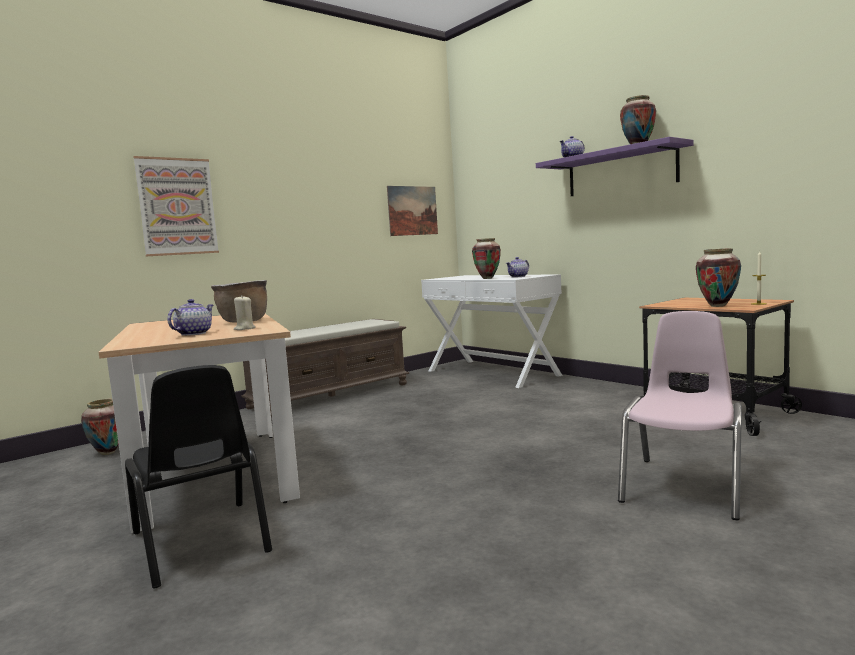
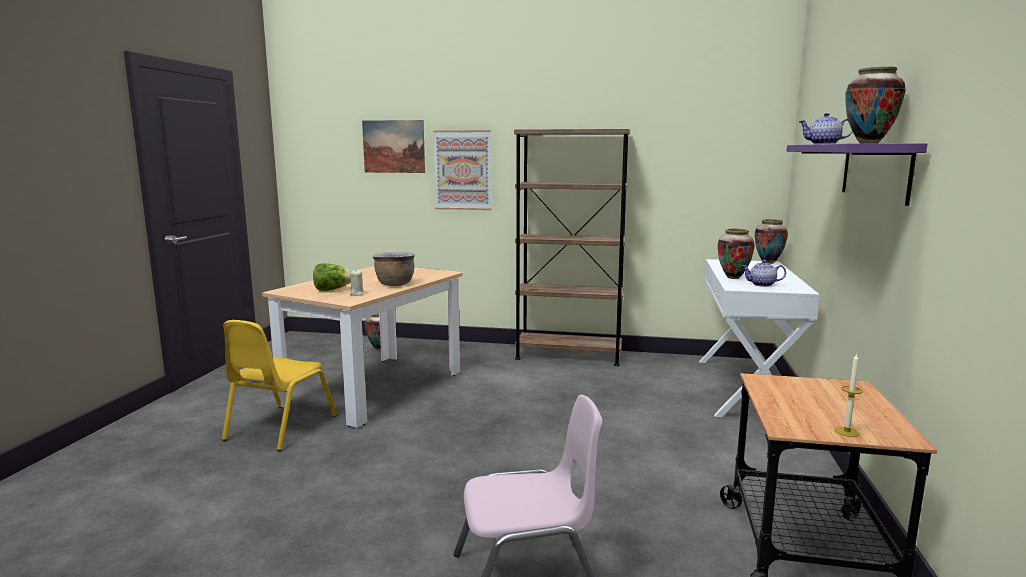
camera: 50 degrees right, 5 degrees up
black chair [125,365,272,588] -> yellow chair [222,320,337,451]
teapot [167,299,214,336] -> lettuce [313,263,351,291]
brown bench [241,319,409,417] -> brown bookcase [514,129,630,366]
picture [387,186,438,236] -> picture moved to [362,120,425,173]
vase [696,248,741,307] -> vase moved to [755,219,788,264]

